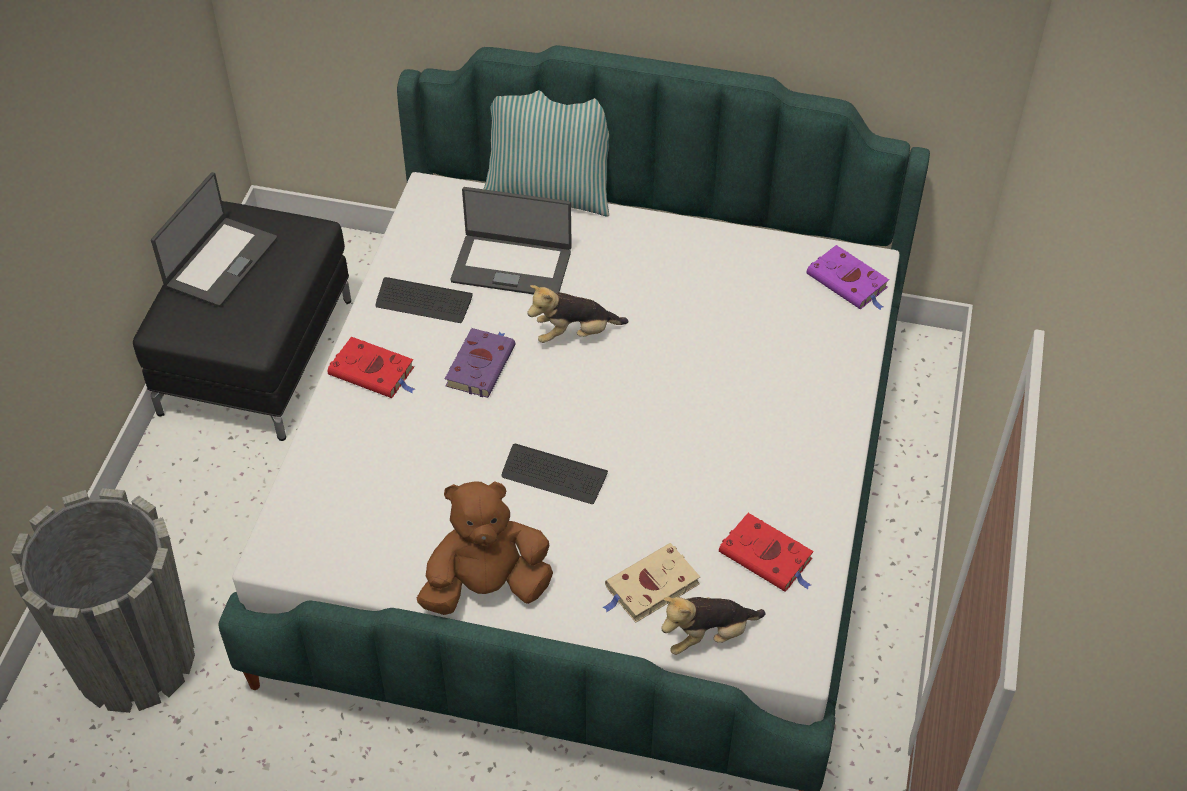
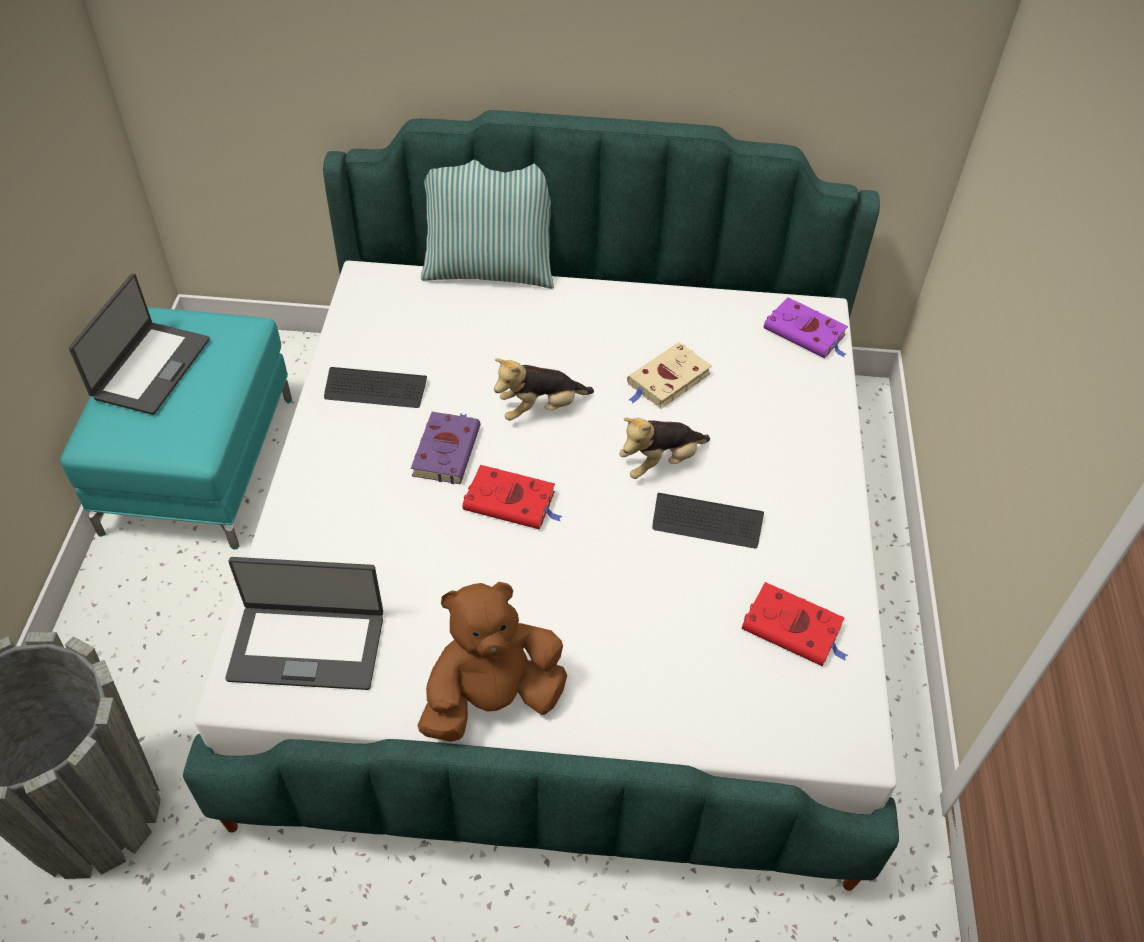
camera: 10 degrees left, 0 degrees up
black ottoman [133,201,351,441] -> turquoise ottoman [60,307,292,550]
red book [328,337,415,398] -> red book moved to [463,465,562,529]
laptop [450,187,572,294] -> laptop moved to [225,557,383,690]
keyboard [501,444,608,504] -> keyboard moved to [652,493,764,548]
beige book [602,543,700,623] -> beige book moved to [627,342,712,409]
plush toy [661,597,765,655] -> plush toy moved to [619,418,710,479]

